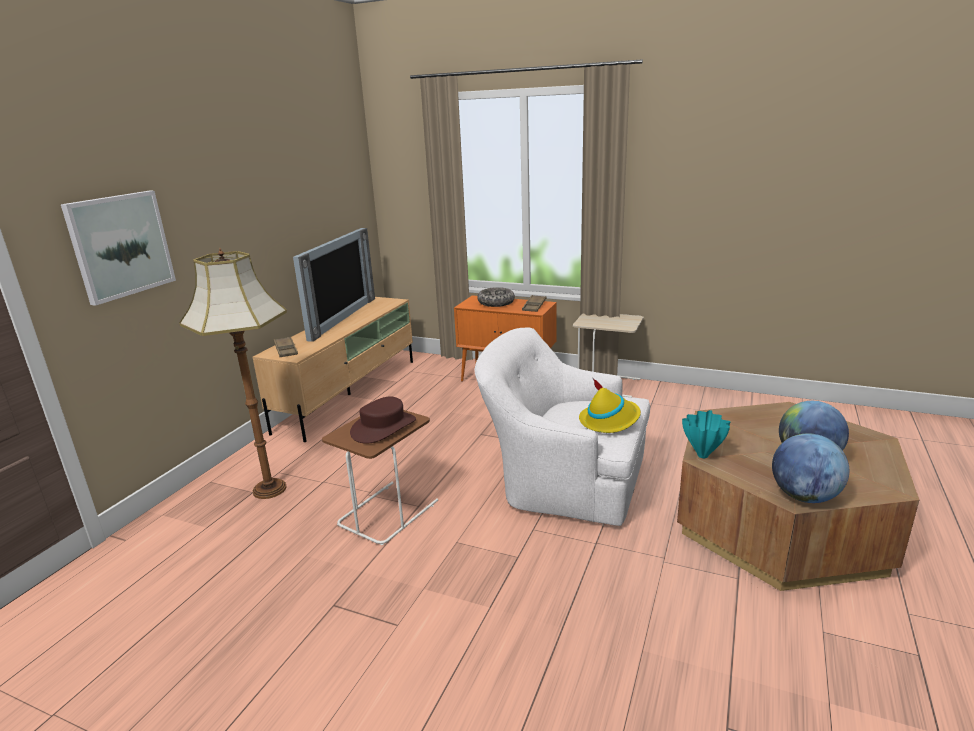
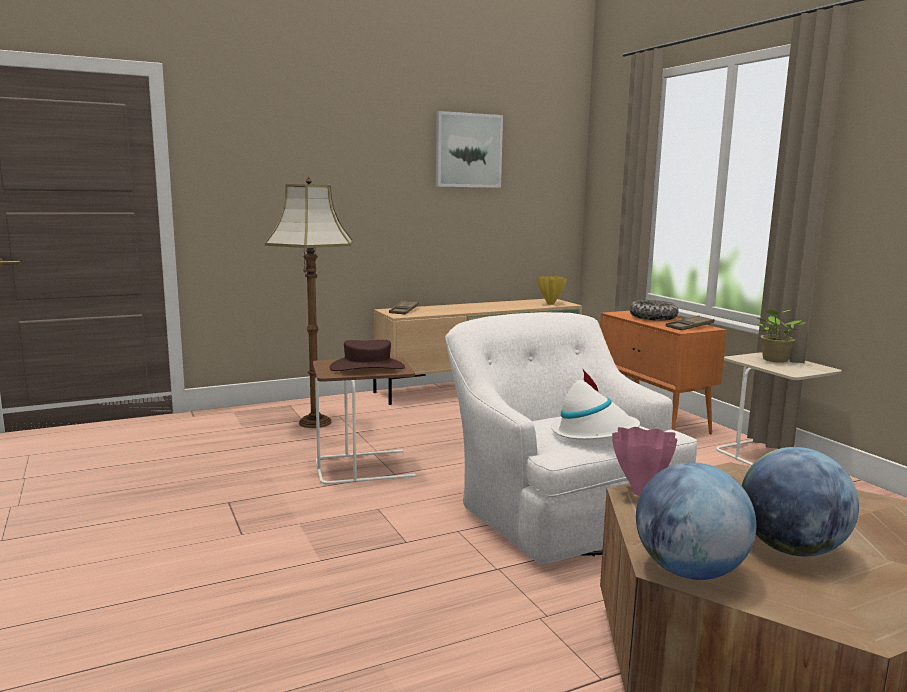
camera: 40 degrees right, 10 degrees down
picture [61,191,176,306] -> picture moved to [436,111,503,188]
television [293,228,375,342] -> none
yellow hat [579,377,641,433] -> white hat [551,368,640,440]
turquoise vase [682,410,730,458] -> pink vase [612,427,677,496]
none -> yellow vase [537,276,567,305]
none -> potted plant [758,310,805,363]

